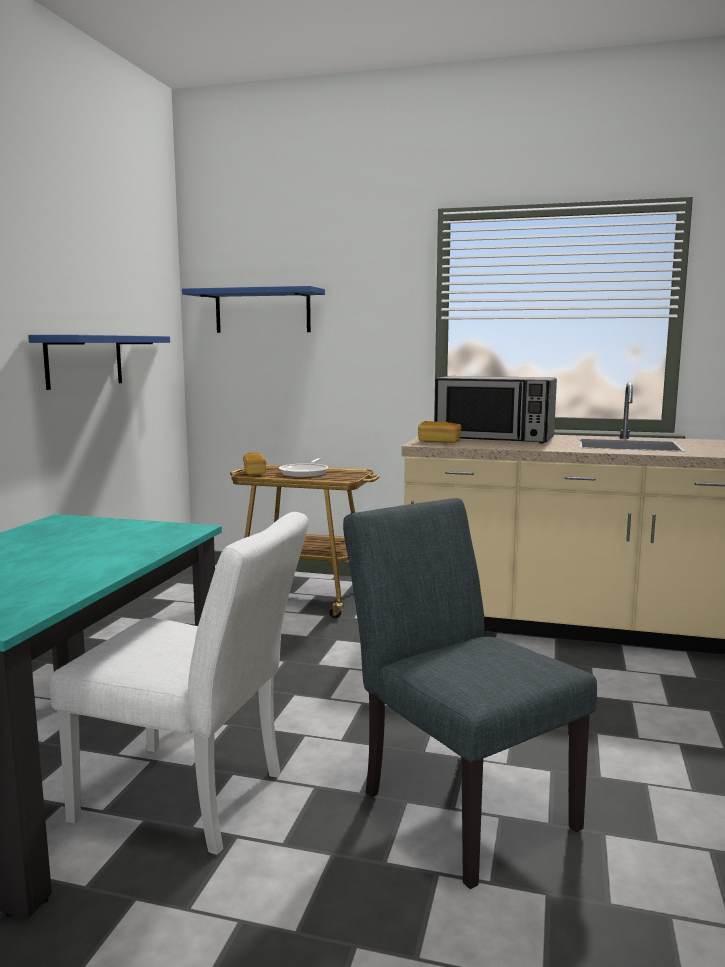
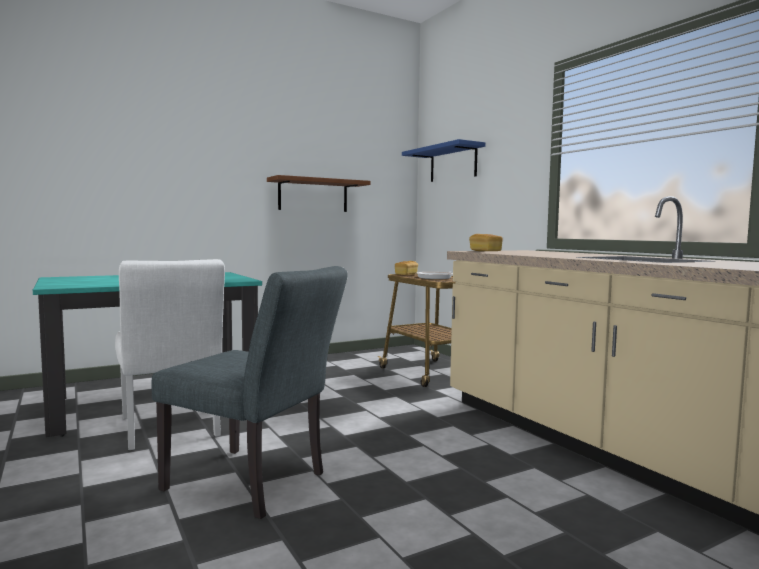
camera: 45 degrees right, 5 degrees down
blue shelf [28,335,170,390] -> brown shelf [267,175,371,212]
grey chair [343,498,597,889] -> grey chair turned 105 degrees clockwise [151,266,348,519]
microwave [435,376,557,443] -> none

